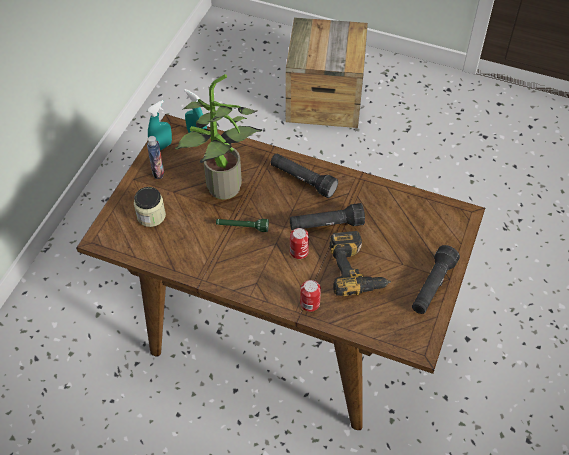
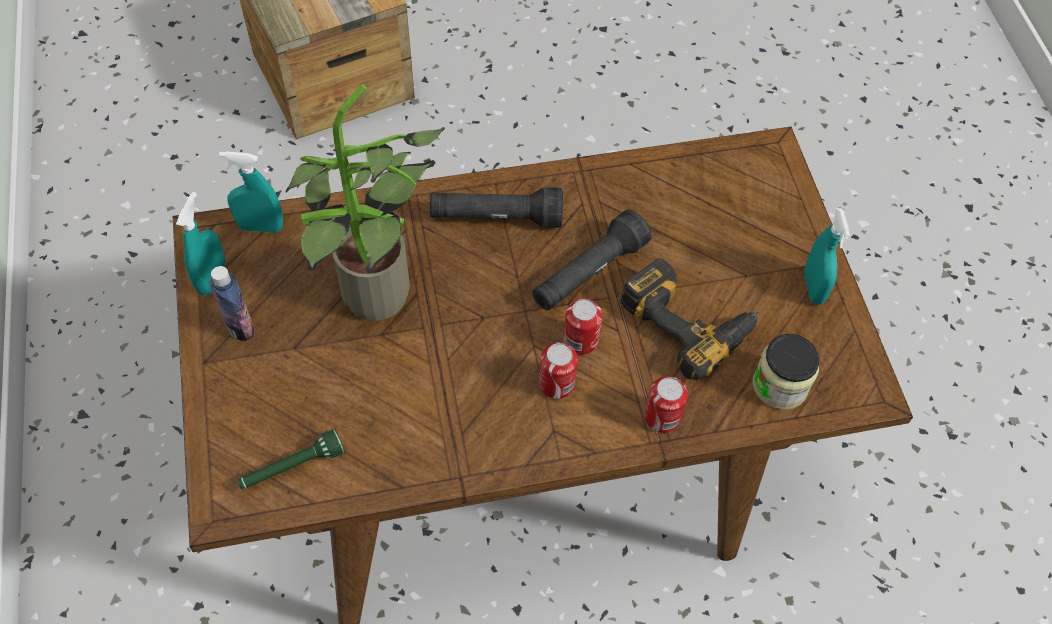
camera: 35 degrees left, 5 degrees up
jar [134,187,166,227] -> jar moved to [753,334,820,410]
green flashlight [216,219,269,232] -> green flashlight moved to [237,428,345,489]
black flashlight [412,245,460,314] -> turquoise spray bottle [804,208,850,305]
none -> can [539,342,578,399]

